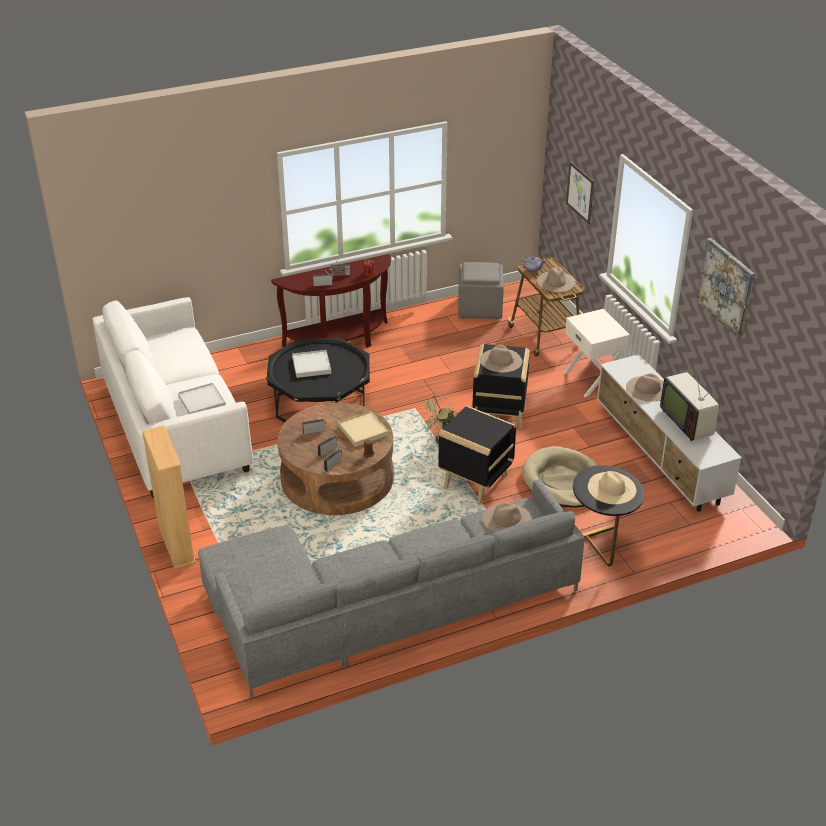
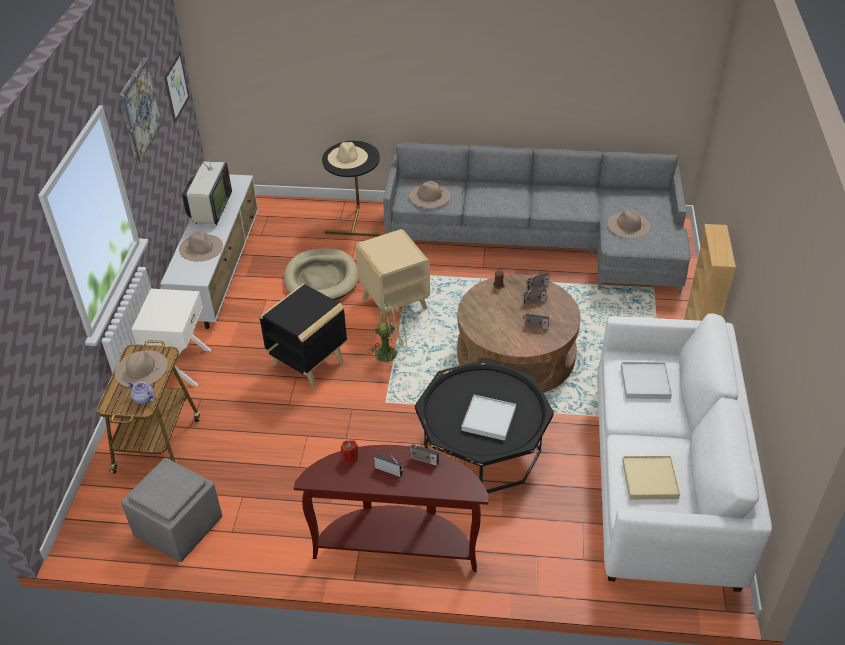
camera: 150 degrees left, 5 degrees up
beige tray [338,411,389,447] -> beige tray moved to [622,456,680,500]
black side table [438,406,516,504] -> beige side table [356,229,430,324]
beige hat [480,345,522,373] -> beige hat moved to [608,210,651,239]
picture [566,161,594,224] -> picture moved to [164,51,190,123]

